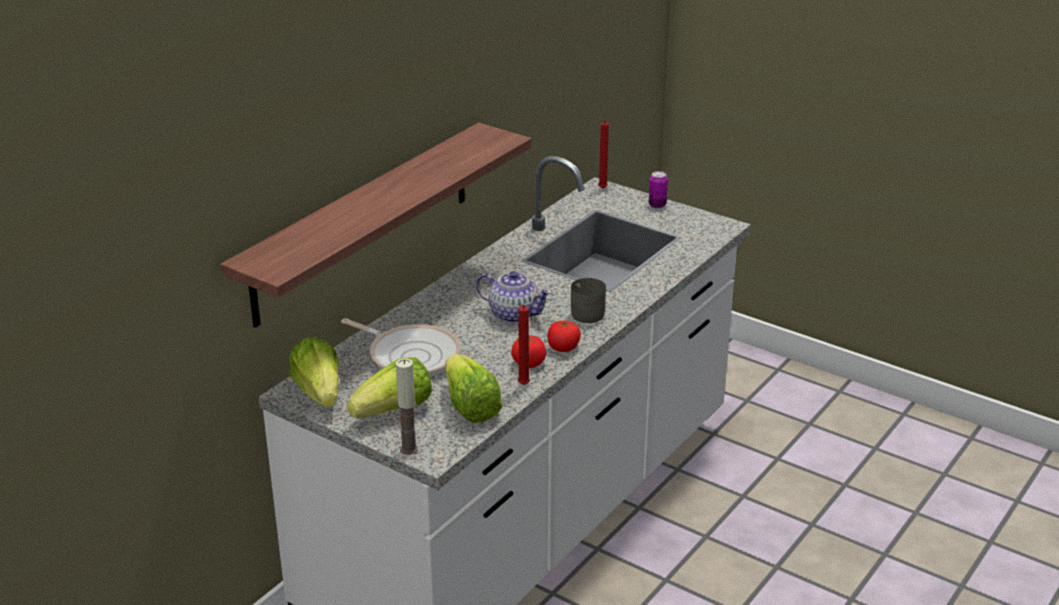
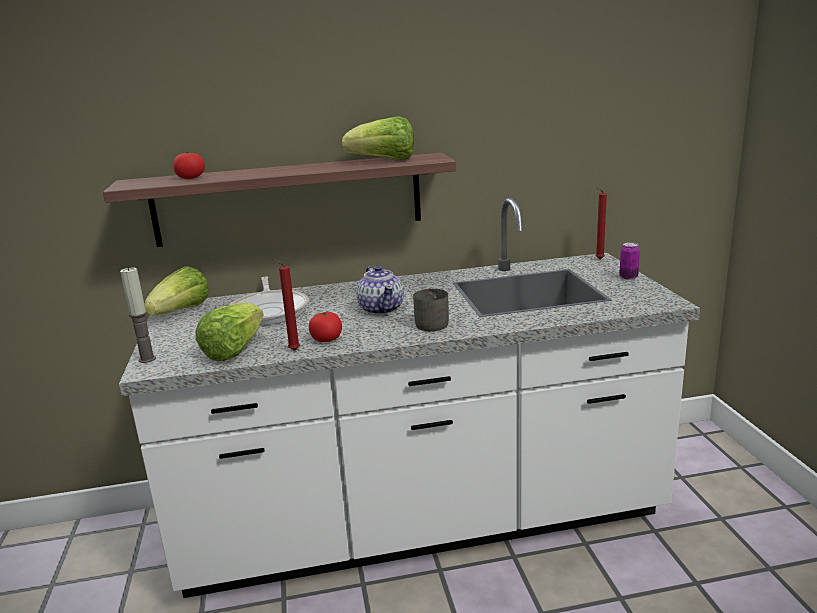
camera: 45 degrees right, 10 degrees down
lettuce [347,357,432,418] -> lettuce moved to [342,116,414,160]
tomato [547,320,581,352] -> tomato moved to [173,152,205,179]

